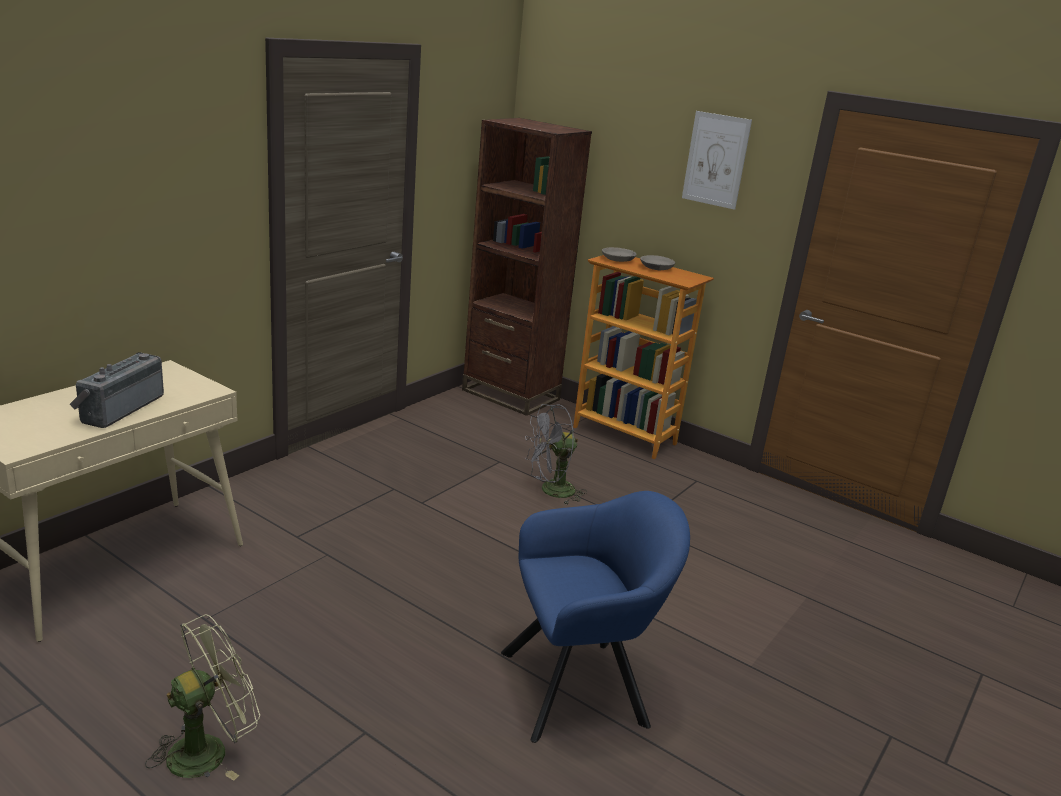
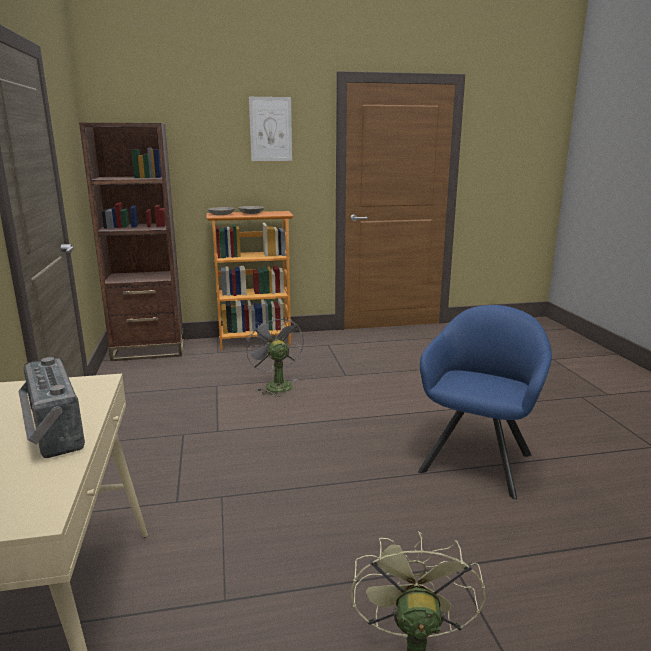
camera: 45 degrees left, 5 degrees down
grey fan [525,404,587,505] -> grey fan turned 135 degrees clockwise [245,315,304,397]

